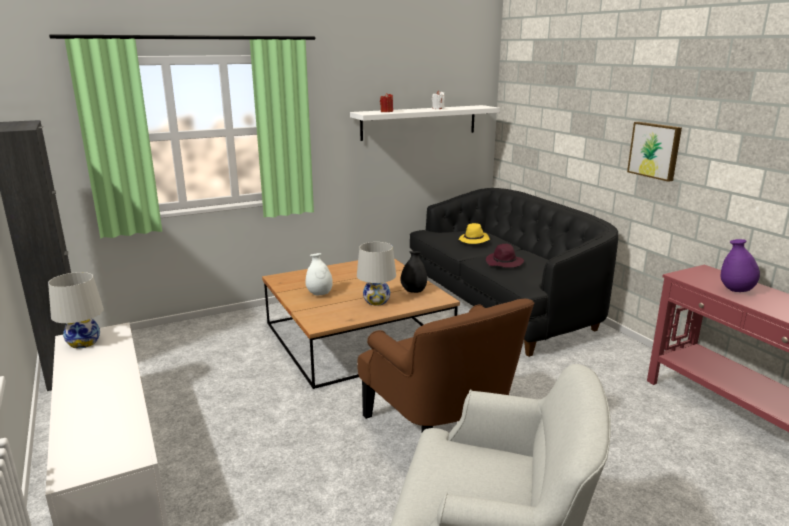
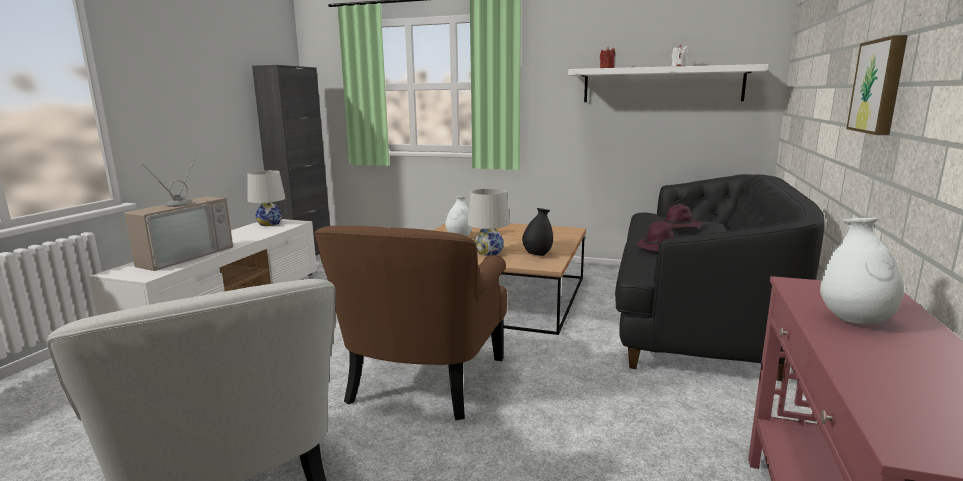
camera: 45 degrees right, 5 degrees down
yellow hat [459,223,490,244] -> purple hat [659,205,702,229]
purple vase [721,239,760,292] -> white vase [820,218,904,324]
none -> television [124,156,233,271]

